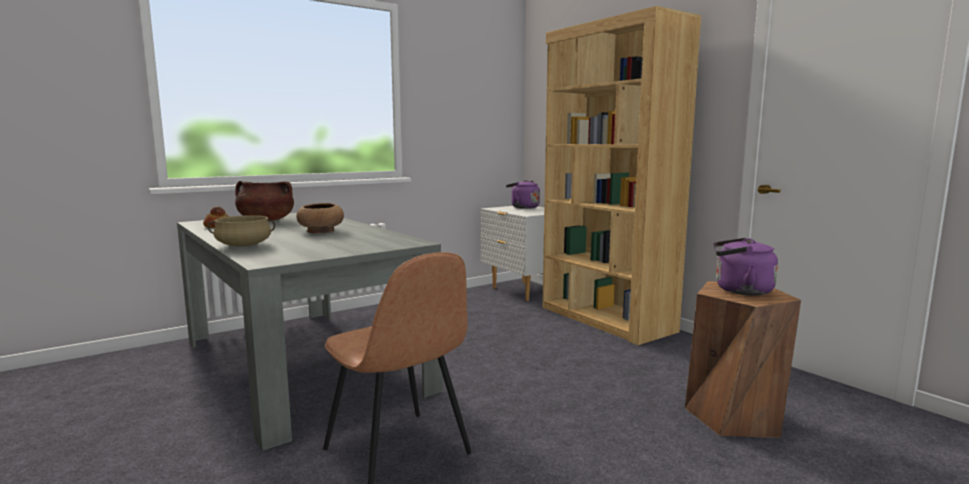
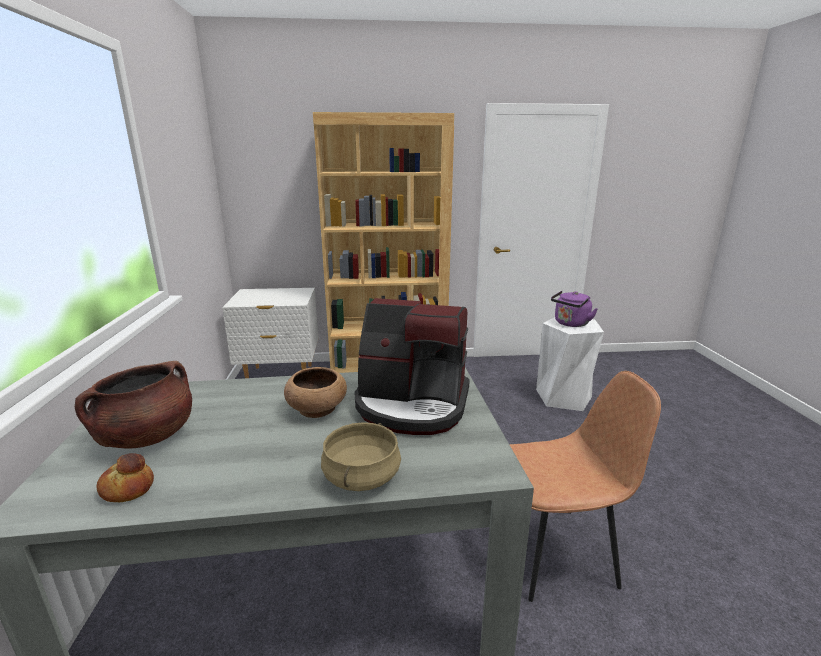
camera: 60 degrees left, 10 degrees up
purple kettle [506,180,540,209] -> none
brown stool [685,281,801,438] -> white stool [536,317,604,411]
none -> coffee machine [354,298,470,435]

